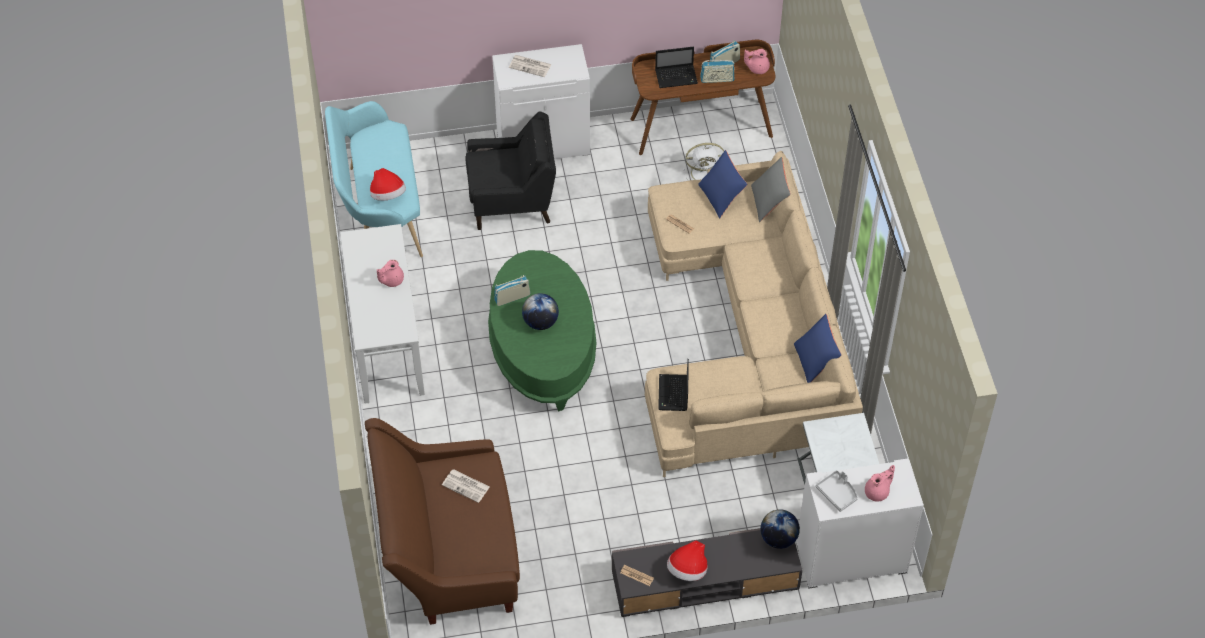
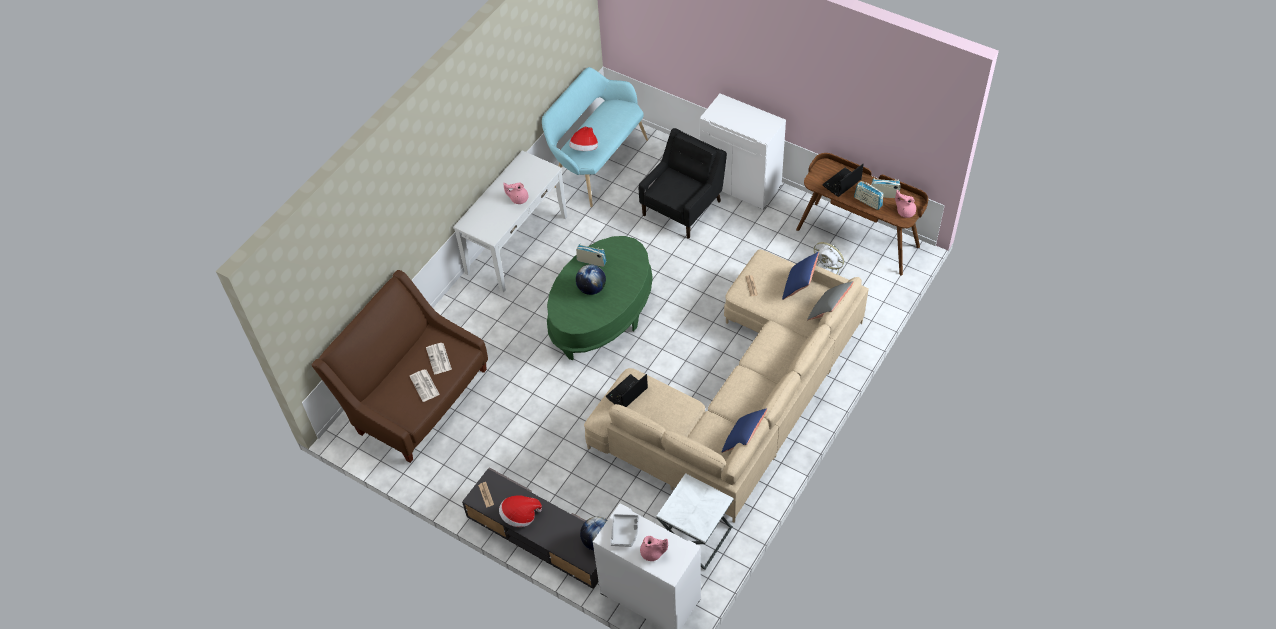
camera: 45 degrees right, 0 degrees up
black armchair [466,112,556,230] -> black armchair turned 90 degrees counterclockwise [639,128,727,239]
newspaper [509,55,551,77] -> newspaper moved to [409,369,440,402]
laptop [655,47,698,88] -> laptop turned 105 degrees clockwise [822,164,864,197]

